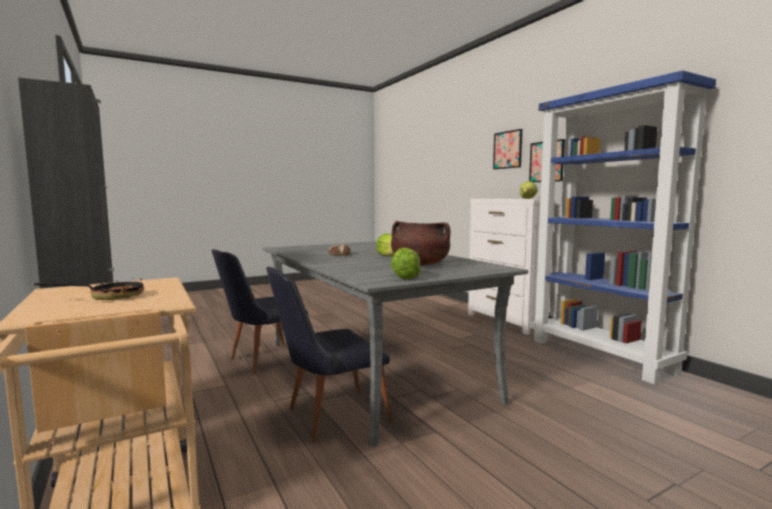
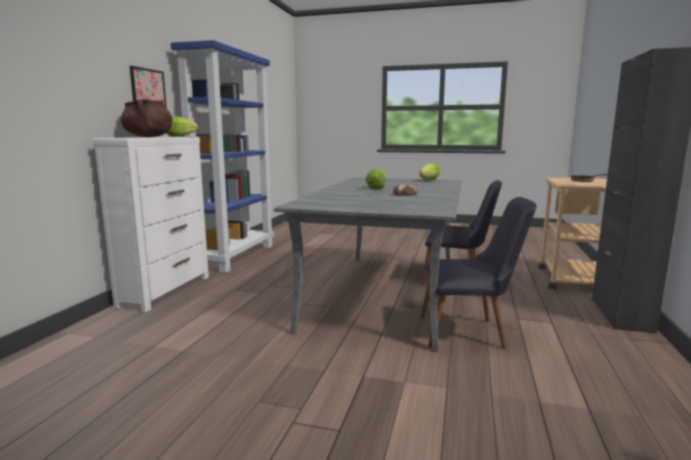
camera: 135 degrees left, 5 degrees up
brown cooking pot [391,221,450,266] -> brown cooking pot moved to [121,99,173,137]
picture [493,129,522,169] -> none

